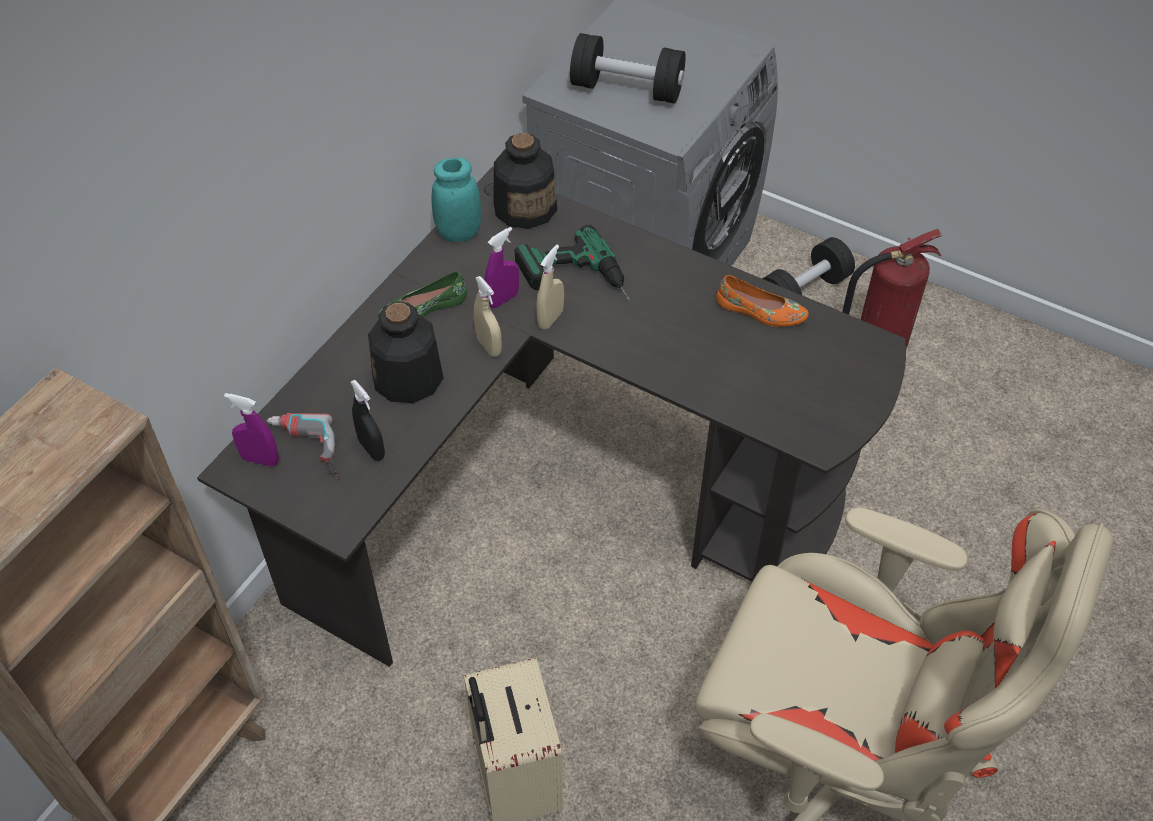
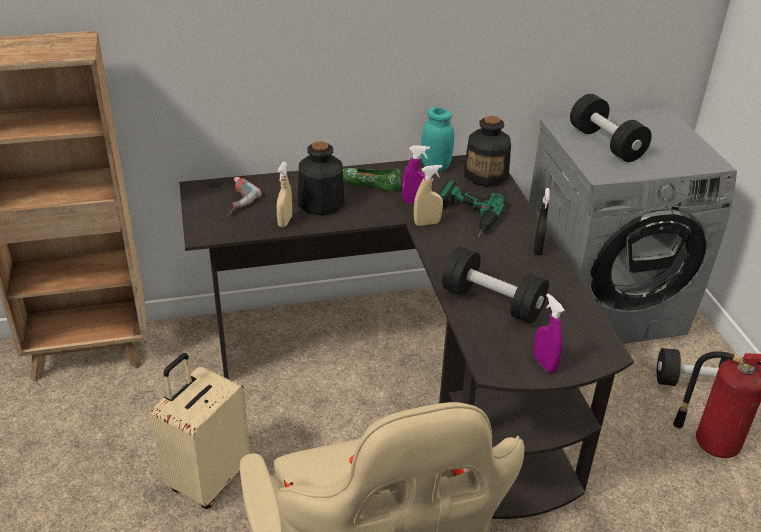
camera: 45 degrees right, 15 degrees down
purple spray bottle [224,393,279,467] -> purple spray bottle moved to [533,293,565,373]
black spray bottle [350,380,385,461] -> black spray bottle moved to [534,188,550,255]
beige spray bottle [473,276,502,357] -> beige spray bottle moved to [277,162,292,227]
orange shoe [716,275,809,327] -> none
none -> black dumbbell [442,247,549,324]

